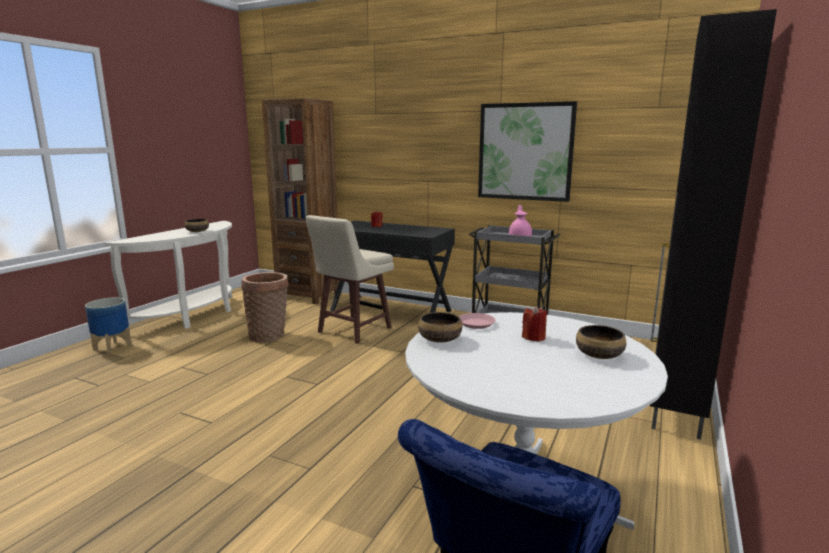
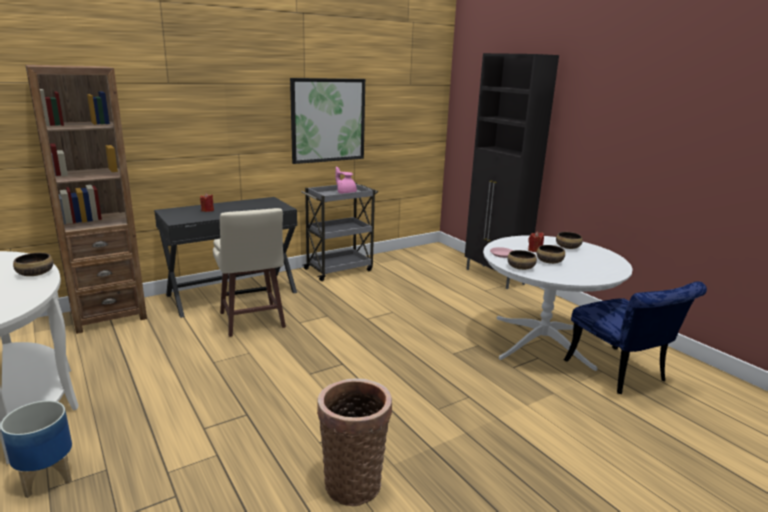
camera: 60 degrees left, 5 degrees up
basket [241,272,288,343] -> basket moved to [317,378,392,506]
none -> bowl [537,245,565,264]

